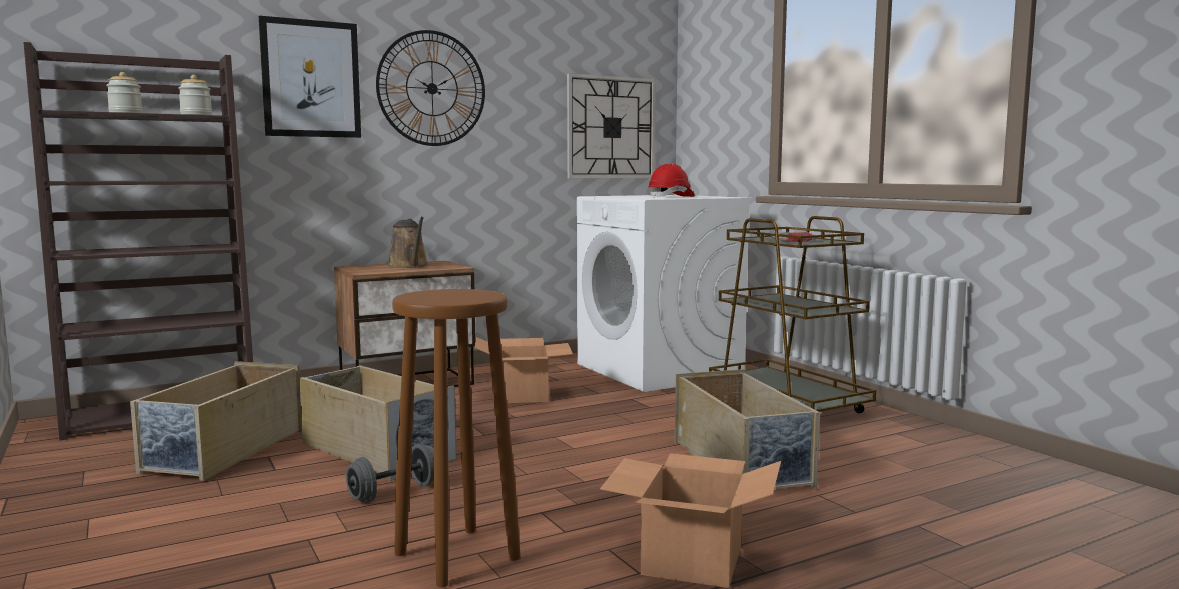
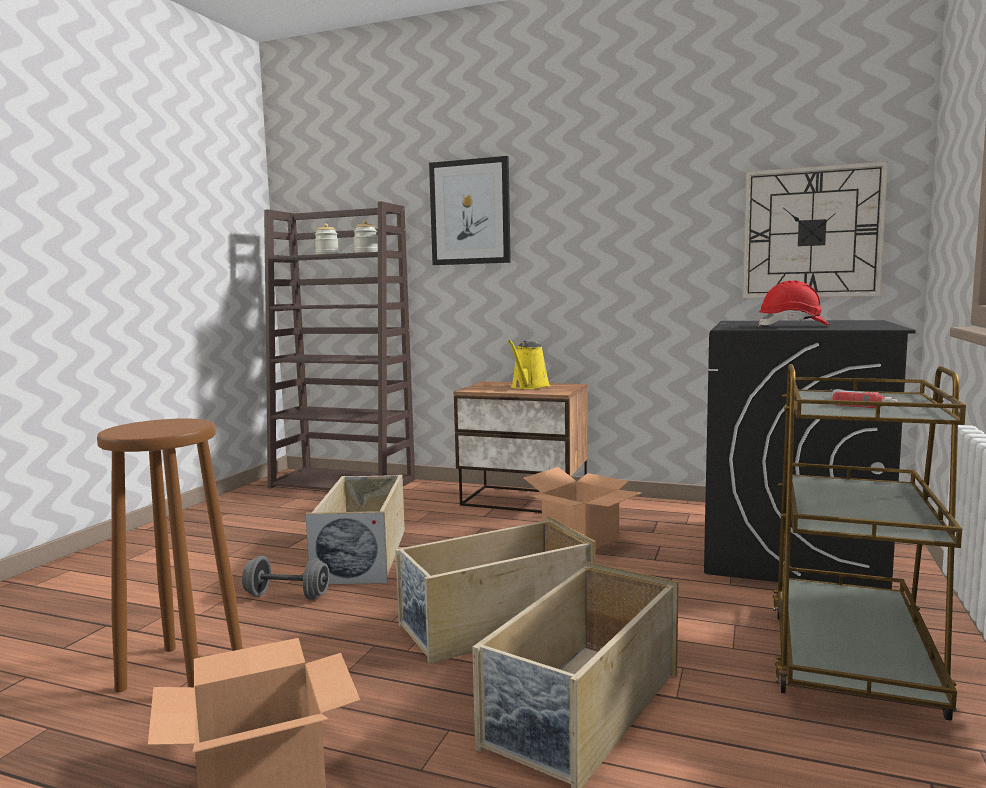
camera: 50 degrees right, 0 degrees up
beige storage box [130,361,302,481] -> beige storage box moved to [395,516,596,664]
wall clock [376,30,485,146] -> none
brown watering can [388,217,428,268] -> yellow watering can [508,340,550,389]
white washing machine [577,195,753,392] -> black washing machine [704,320,916,589]

